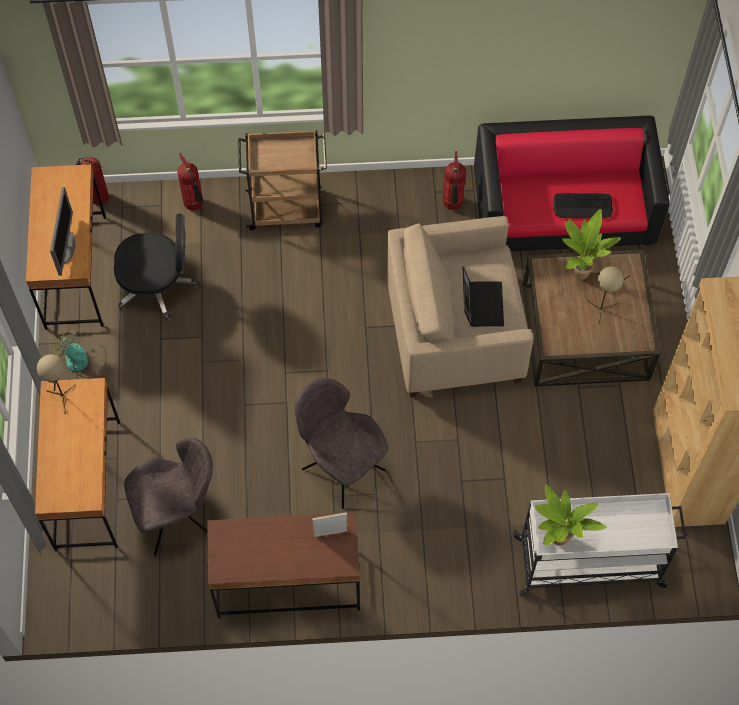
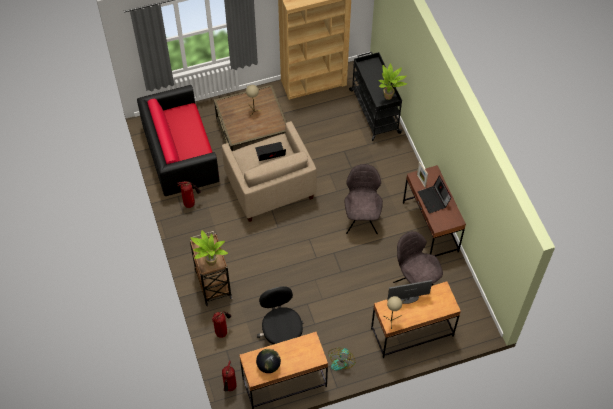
camera: 105 degrees left, 5 degrees down
monitor [50,187,75,276] -> monitor moved to [387,280,432,304]
grey chair [295,378,388,509] -> grey chair turned 150 degrees clockwise [345,164,383,234]
white cart [513,493,686,597] -> black cart [349,52,403,141]
keyboard [553,193,613,219] -> none
potted plant [562,209,621,280] -> potted plant moved to [191,230,228,266]
none -> globe [256,349,281,373]
none -> laptop [418,176,452,213]

